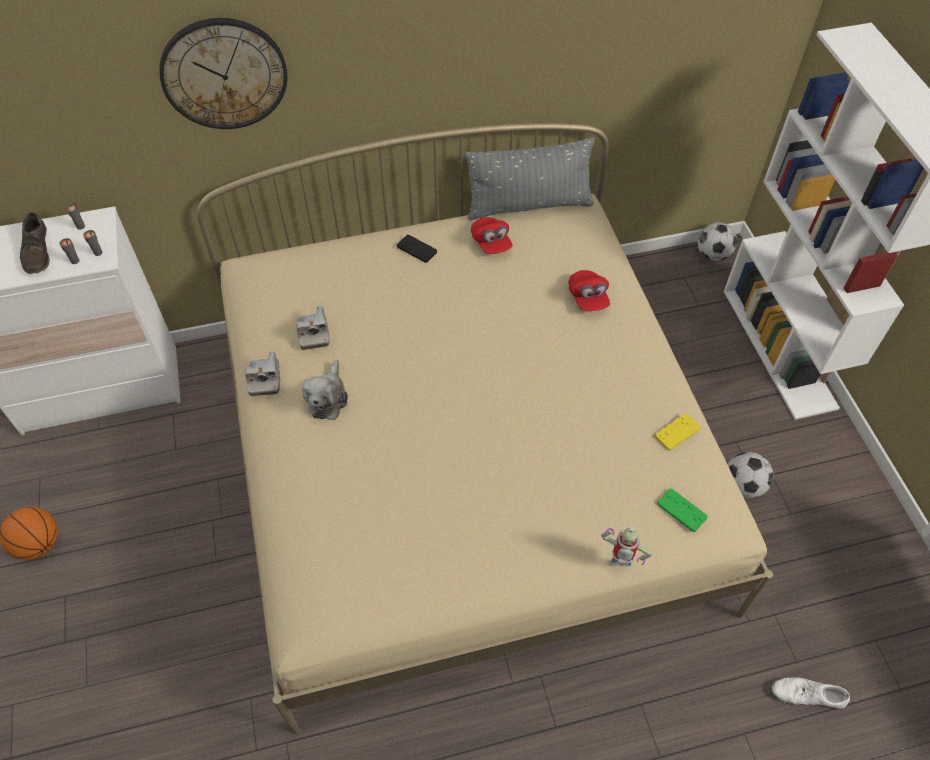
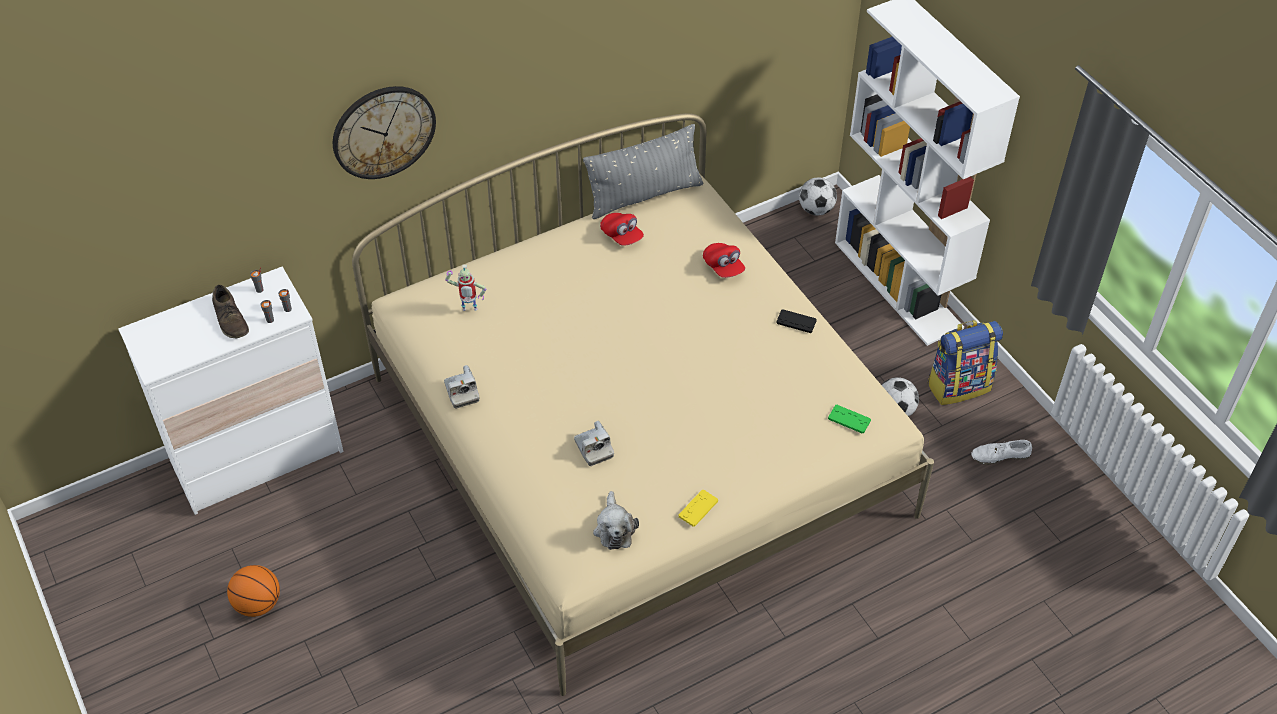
camera: 15 degrees left, 5 degrees down
camera [296,306,329,350] -> camera moved to [574,421,614,466]
plush toy [302,360,348,420] -> plush toy moved to [593,491,639,550]
black game controller [397,234,437,263] -> black game controller moved to [776,309,817,333]
toy robot [601,525,652,567] -> toy robot moved to [445,265,486,311]
yellow game controller [655,413,701,451] -> yellow game controller moved to [679,489,718,527]
white shoe [772,677,850,709] -> white shoe moved to [971,440,1032,465]
none -> backpack [927,320,1003,405]

